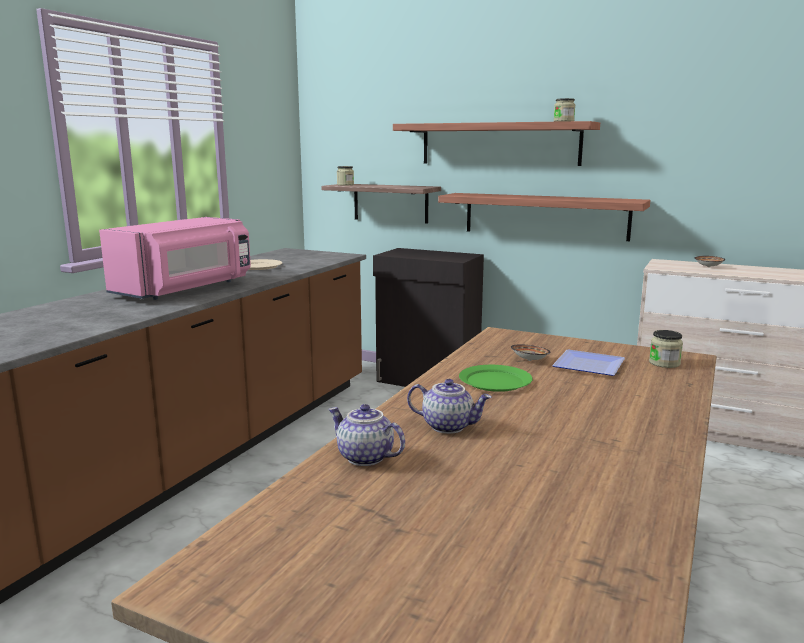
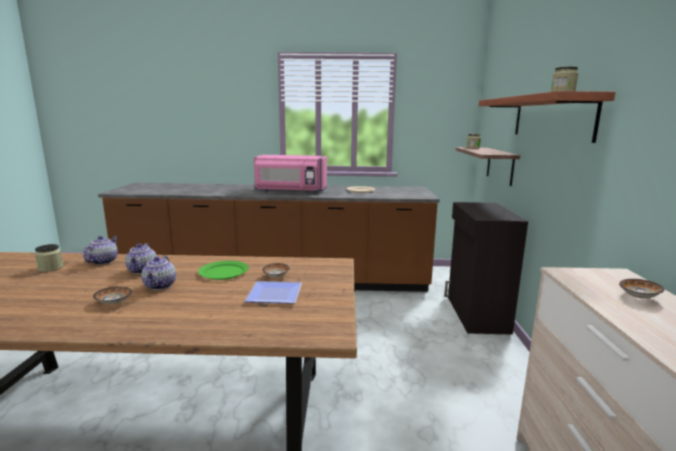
camera: 65 degrees right, 0 degrees up
shelf [438,193,650,241] -> none
jar [649,330,683,368] -> jar moved to [35,244,63,272]
none -> bowl [93,286,132,304]
none -> teapot [141,255,176,290]

